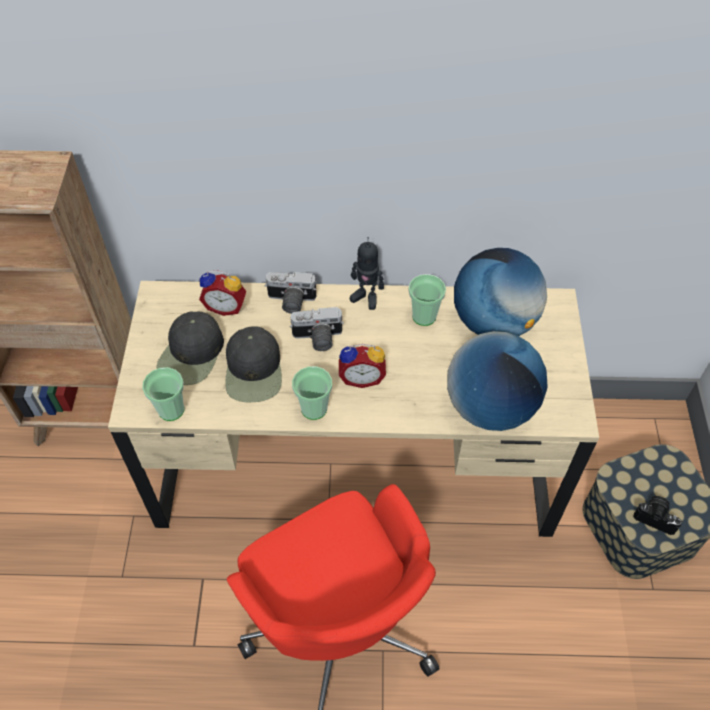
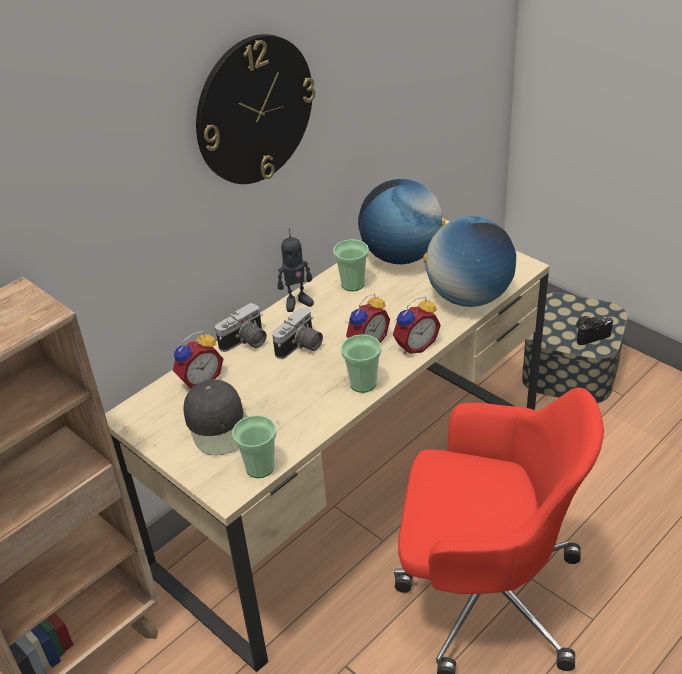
camera: 45 degrees left, 15 degrees down
black cap [225,326,282,402] -> none
none -> wall clock [196,34,315,184]
none -> alarm clock [393,297,441,354]

